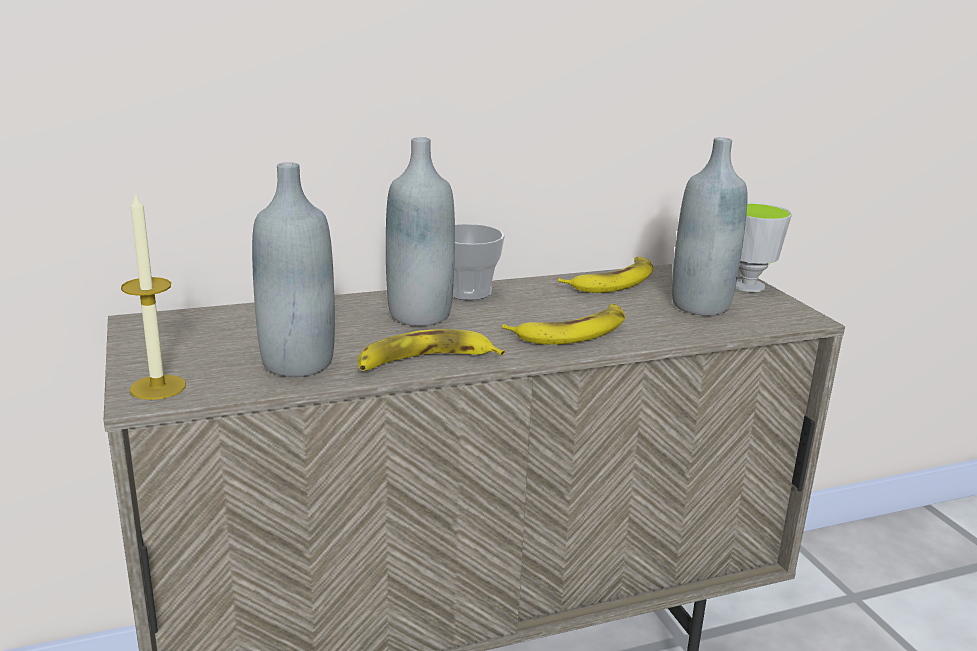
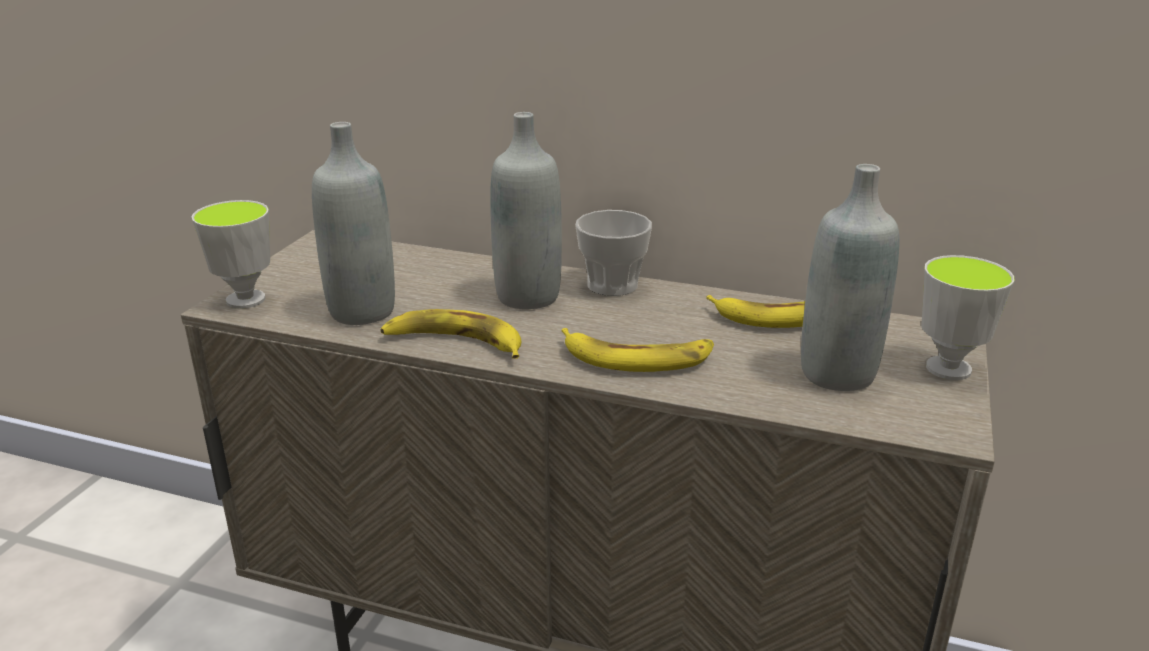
camera: 40 degrees right, 5 degrees up
candle [121,191,186,400] -> cup [192,200,270,309]

